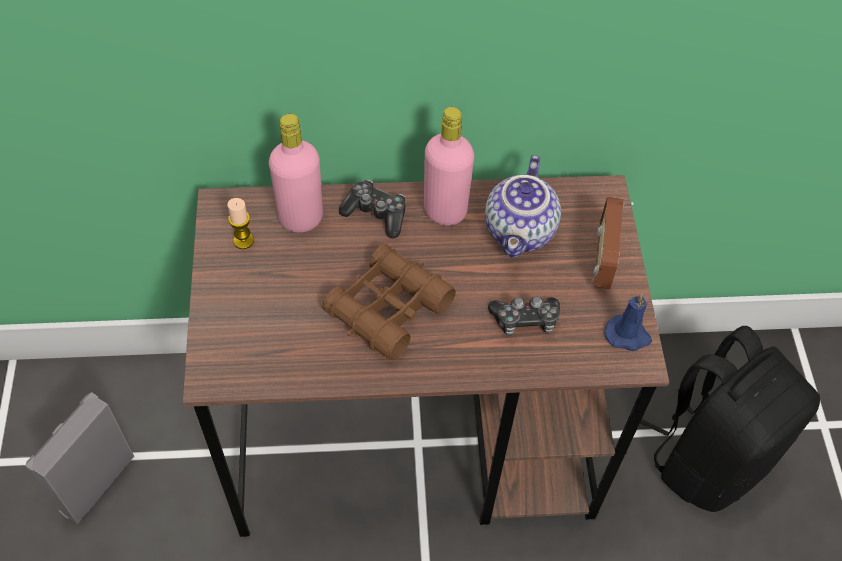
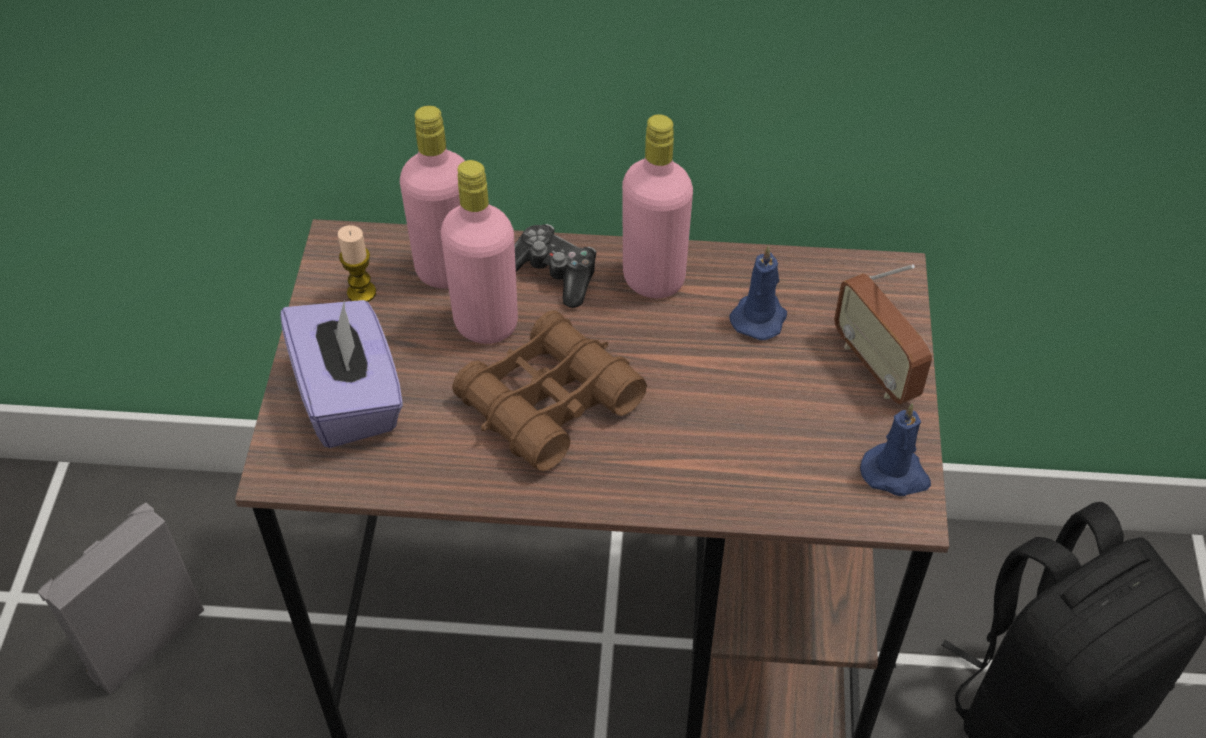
camera: 10 degrees right, 5 degrees down
teapot [485,155,561,258] -> blue candle [730,245,787,340]
game controller [488,296,560,336] -> none
radio [593,197,634,289] -> radio turned 45 degrees counterclockwise [834,264,932,405]
none -> purple tissue box [280,299,403,448]
none -> pink bottle [441,160,518,344]

